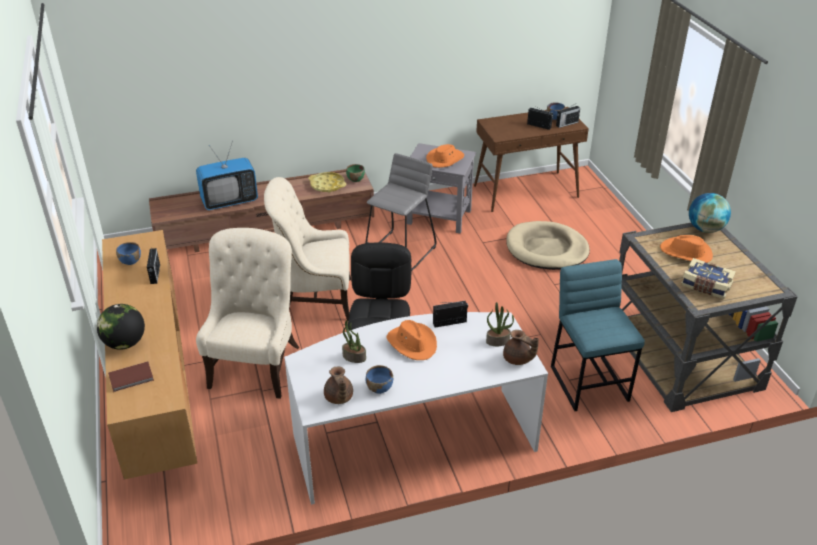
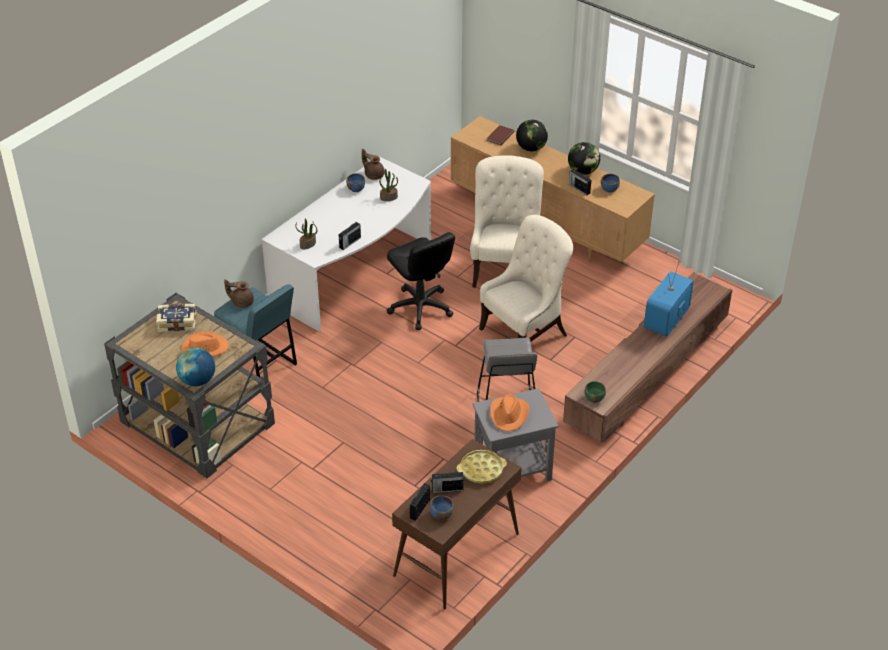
camera: 145 degrees right, 5 degrees up
beige armchair [196,228,300,399] -> beige armchair turned 150 degrees counterclockwise [470,155,544,288]
yellow tray [308,172,346,192] -> yellow tray moved to [457,450,507,484]
orange hat [386,320,437,360] -> none
brown teapot [503,330,539,365] -> brown teapot moved to [224,279,254,308]
beige dog bed [506,221,590,270] -> none
none -> globe [568,142,600,175]

